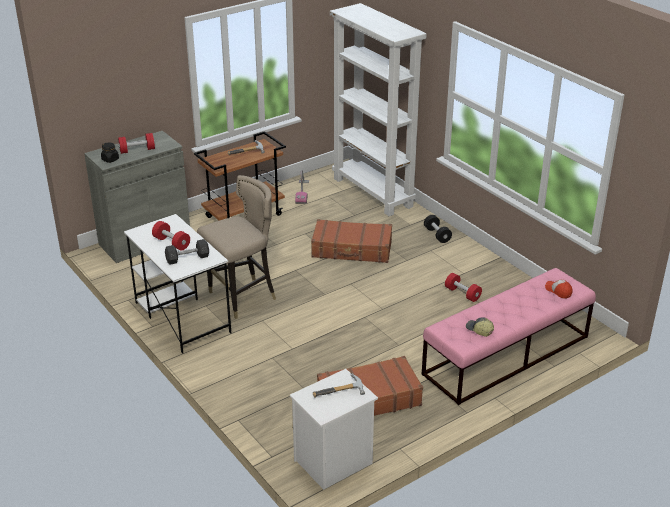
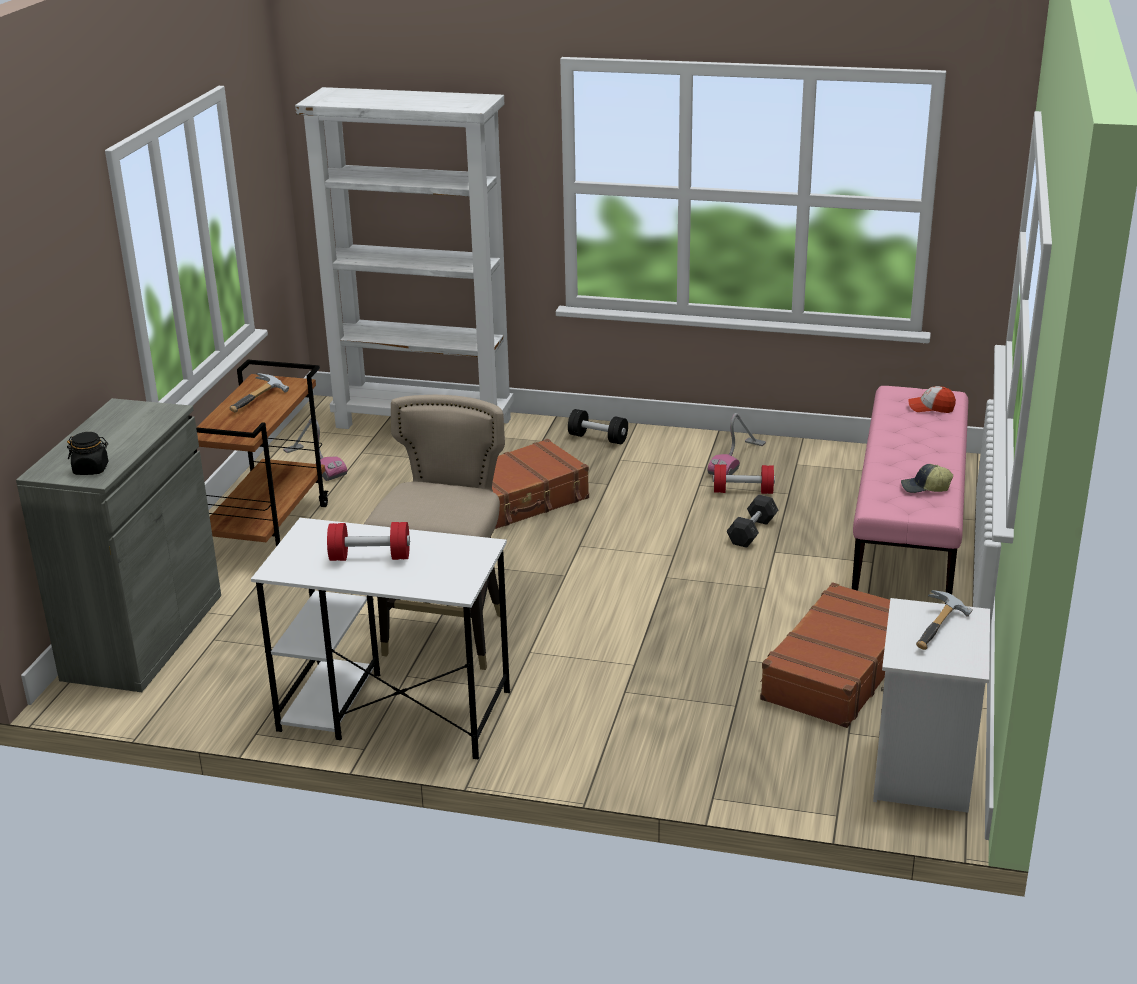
camera: 40 degrees left, 5 degrees down
red dumbbell [118,133,155,154] -> none
grey dumbbell [165,239,209,265] -> grey dumbbell moved to [727,494,778,548]
none -> vacuum cleaner [708,413,766,475]

